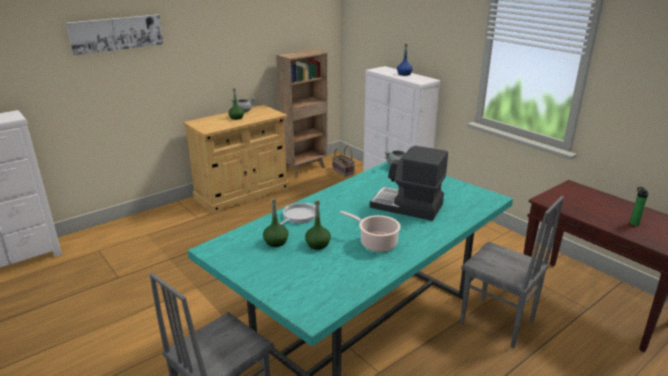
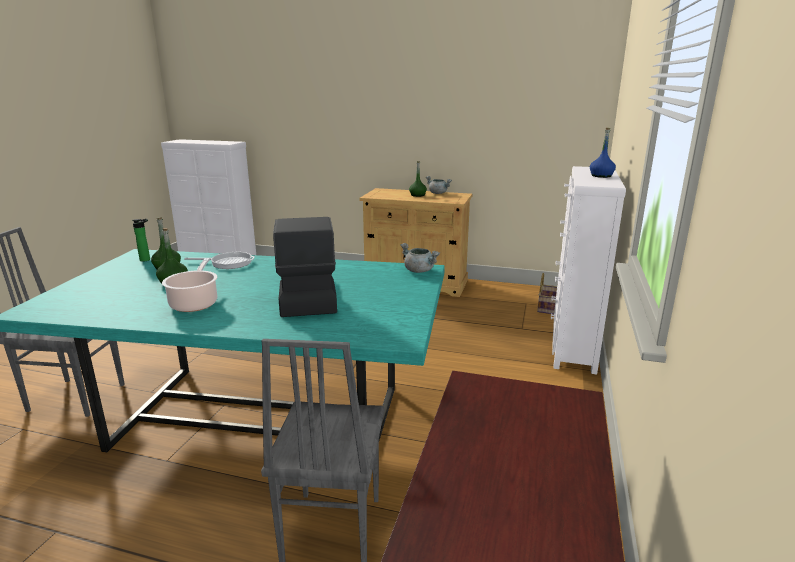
camera: 55 degrees right, 5 degrees down
picture [66,14,163,55] -> none
brown bookcase [277,49,328,177] -> none
bottle [630,187,649,226] -> bottle moved to [132,218,150,262]

